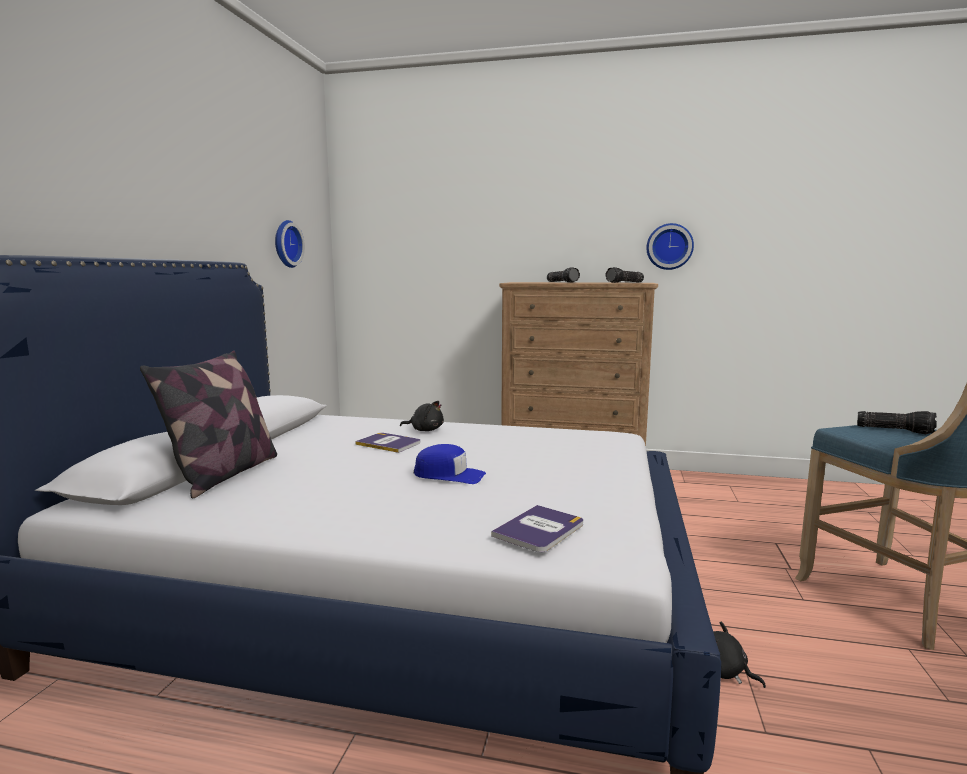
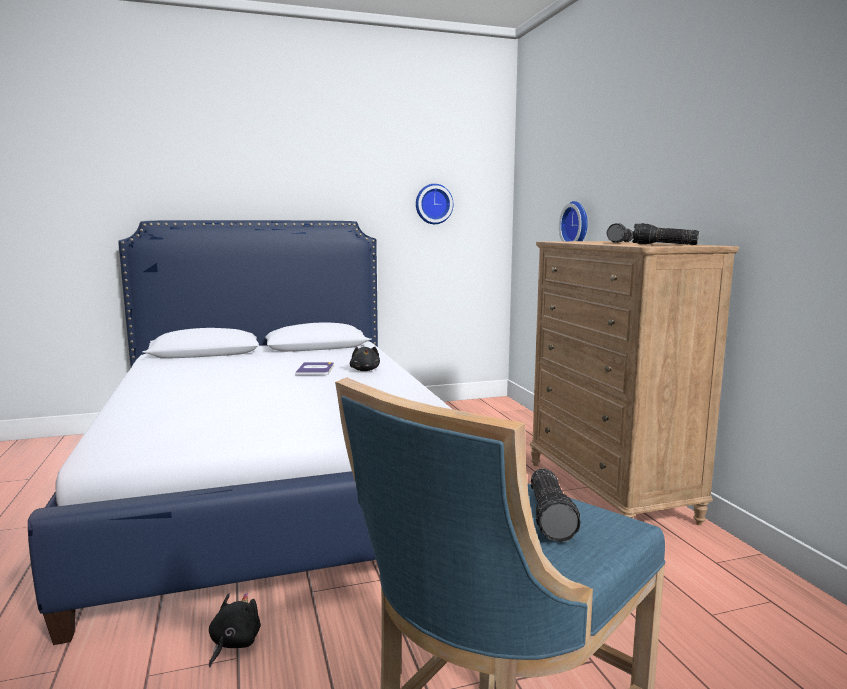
camera: 60 degrees right, 0 degrees up
pillow [140,350,277,498] -> none
blue cap [414,444,486,484] -> none
book [491,505,583,552] -> none
wall clock [646,223,694,270] -> wall clock moved to [559,201,588,241]

